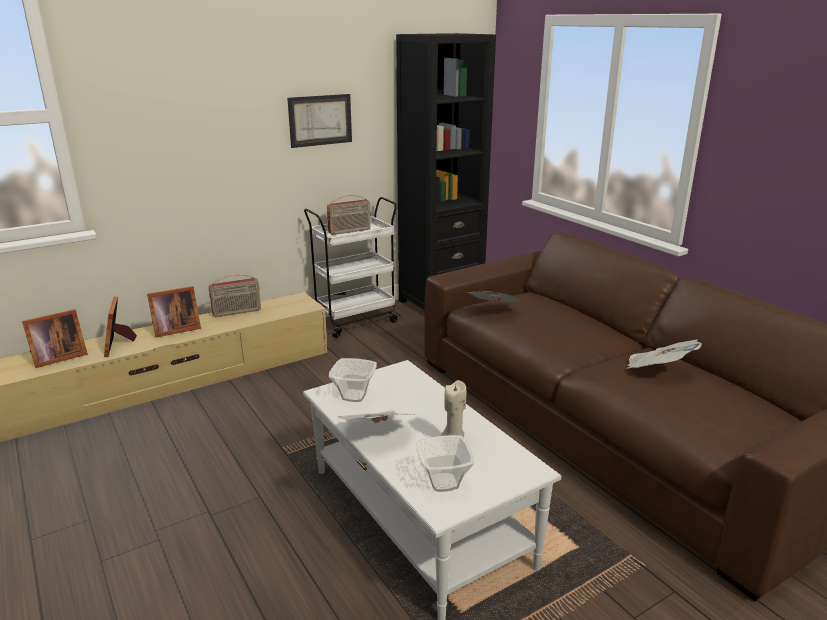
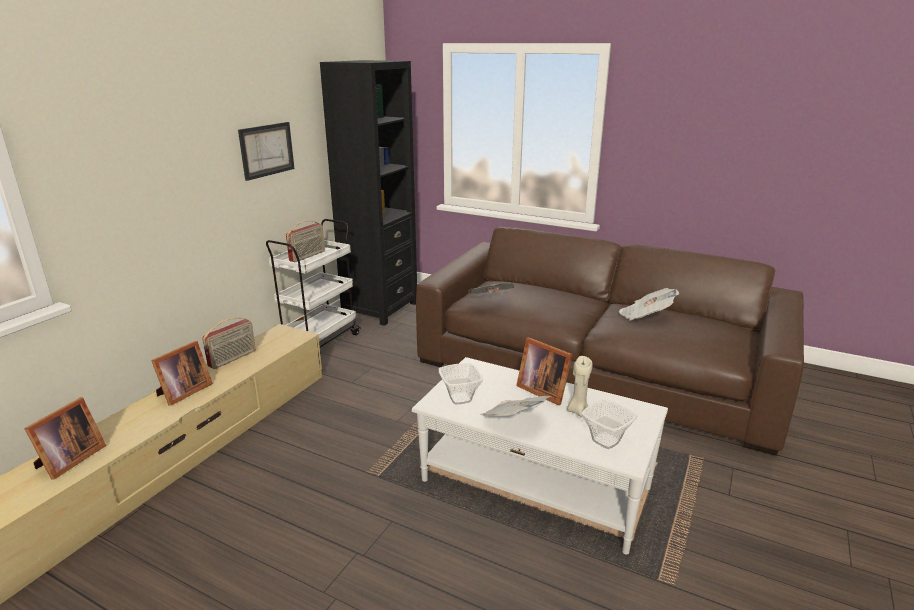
camera: 30 degrees left, 0 degrees up
picture frame [104,296,137,357] -> picture frame moved to [516,337,573,405]

